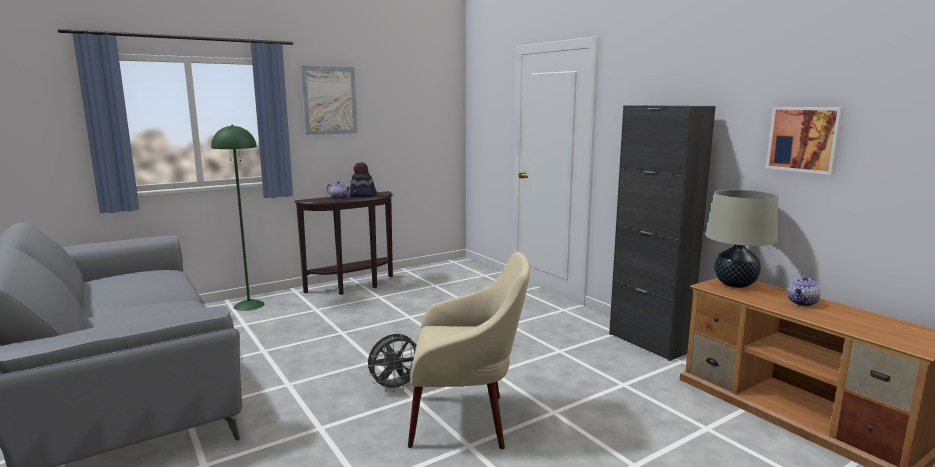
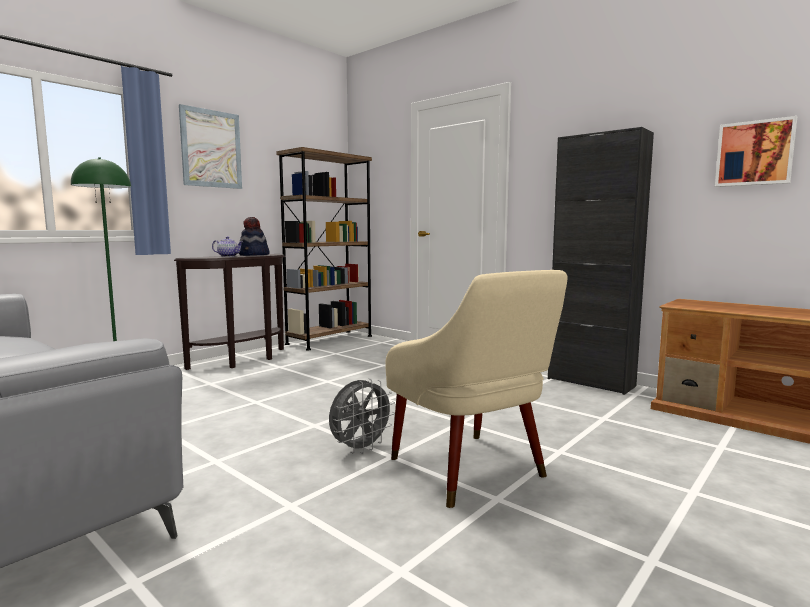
camera: 15 degrees left, 5 degrees down
beige armchair [408,252,530,449] -> beige armchair turned 75 degrees clockwise [385,270,567,508]
beige table lamp [705,189,778,288] -> none
teapot [787,276,821,307] -> none
none -> brown bookcase [276,147,372,350]

